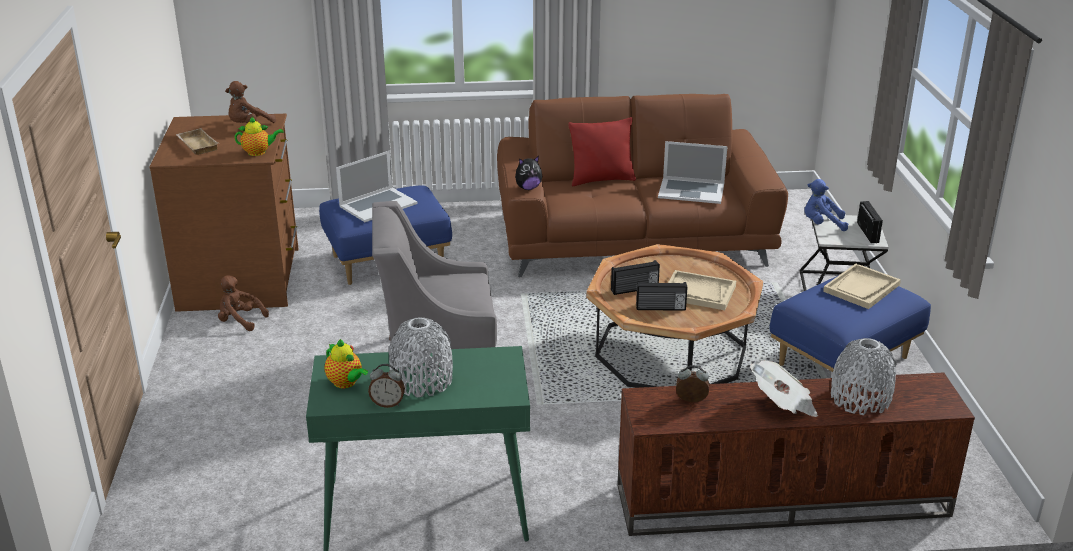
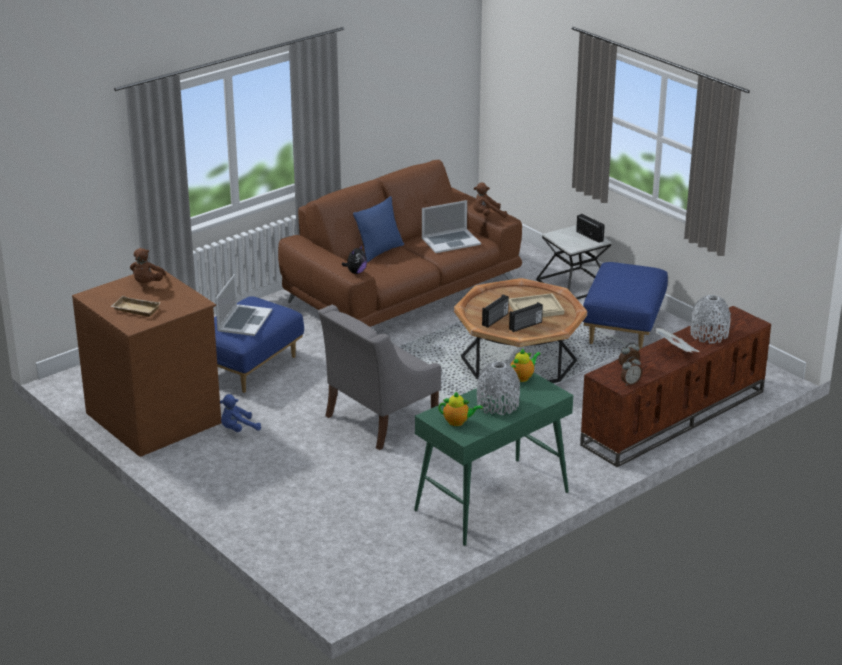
camera: 35 degrees left, 0 degrees up
brown plush toy [218,275,269,331] -> brown plush toy moved to [473,183,507,218]
teapot [234,116,284,156] -> teapot moved to [510,349,541,382]
alarm clock [368,364,405,408] -> alarm clock moved to [621,357,642,386]
red pillow [568,117,636,186] -> blue pillow [353,196,404,262]
blue plush toy [805,179,849,231] -> blue plush toy moved to [220,394,261,432]
beige tray [823,263,901,309] -> none

